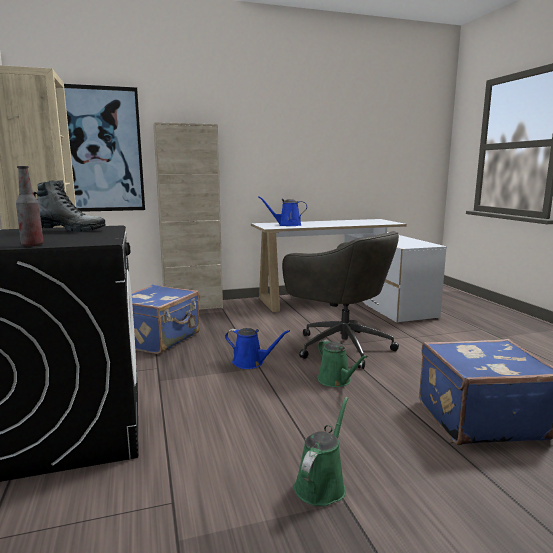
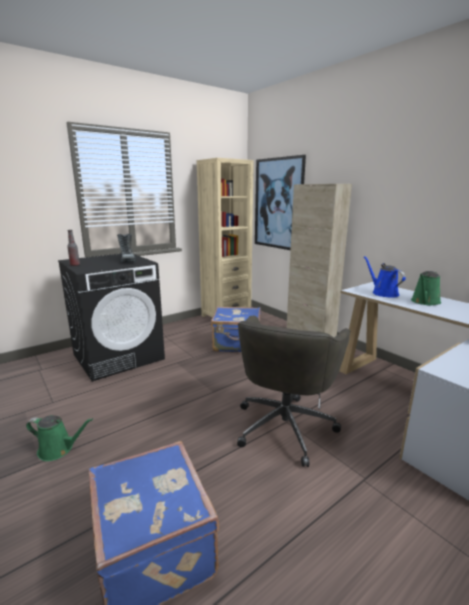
camera: 70 degrees right, 5 degrees up
blue watering can [225,328,290,369] -> none
green watering can [318,340,368,387] -> green watering can moved to [411,271,441,306]

